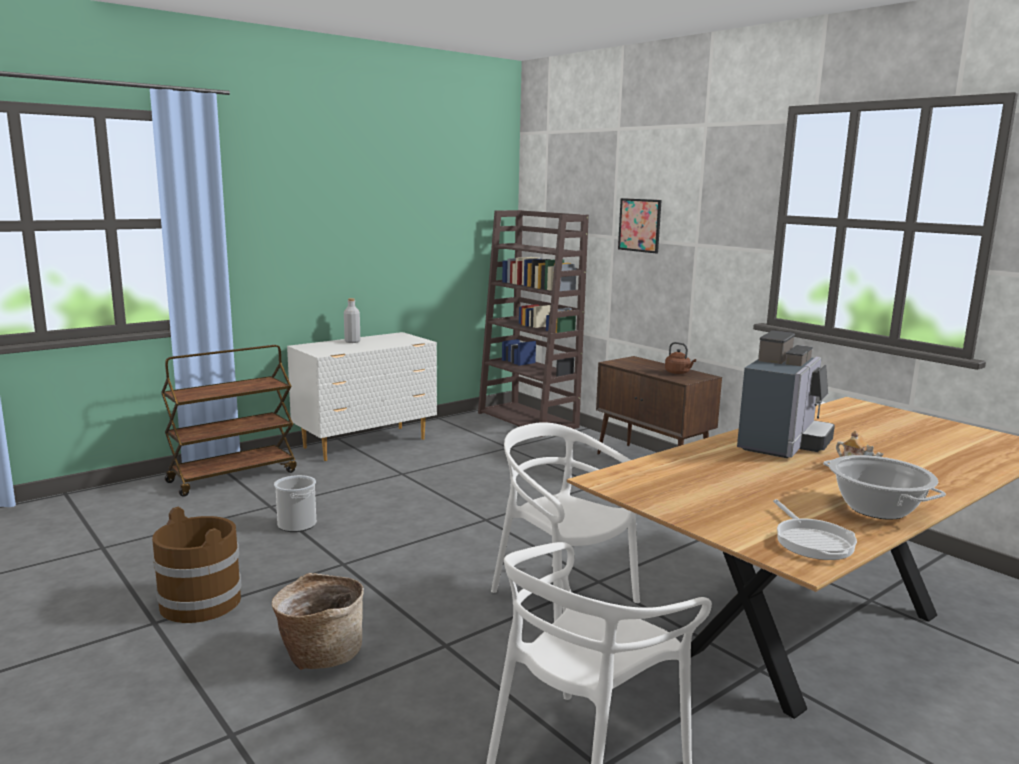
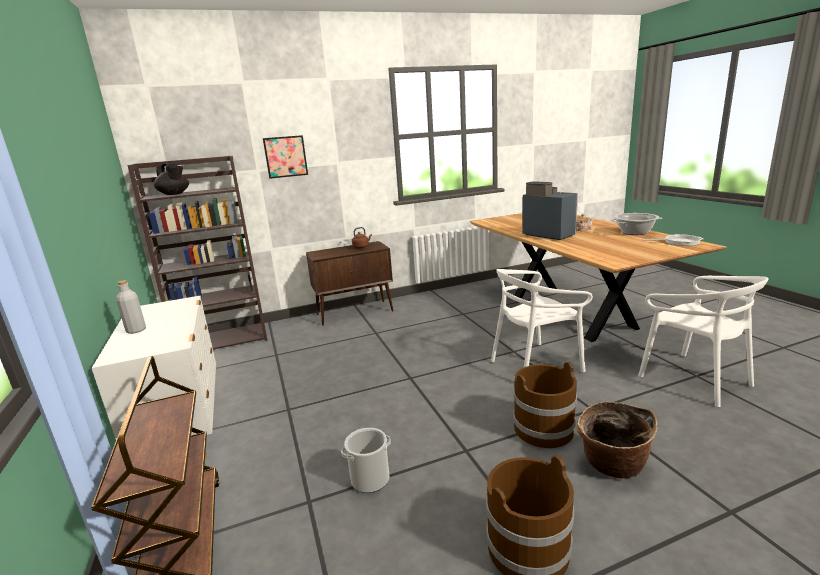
camera: 70 degrees left, 5 degrees up
none -> black teapot [154,163,189,195]
none -> brown bucket [513,361,577,448]

